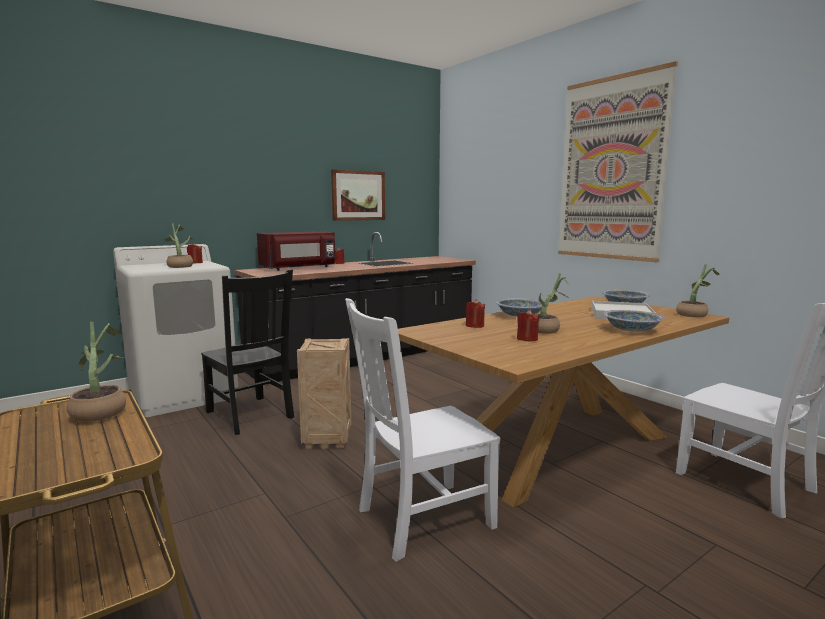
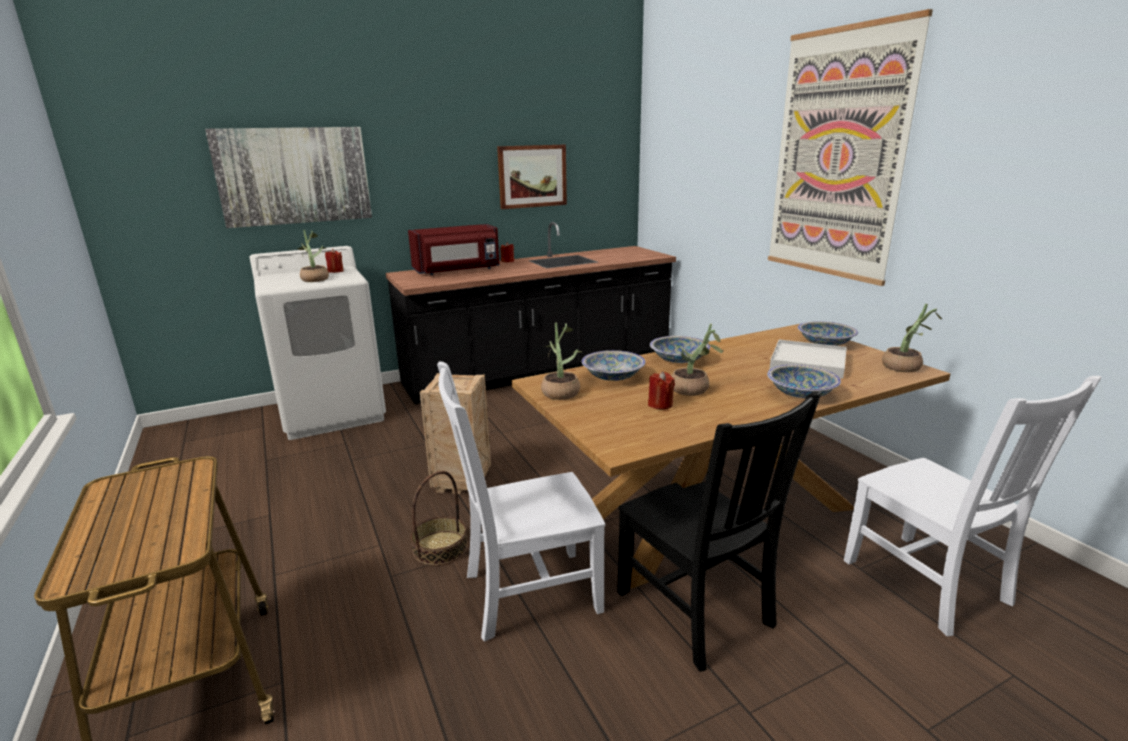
camera: 10 degrees right, 10 degrees up
potted plant [66,322,126,422] -> potted plant moved to [541,322,582,400]
black chair [201,270,294,435] -> black chair moved to [617,391,822,672]
red candle [466,299,485,328] -> bowl [582,350,645,381]
none -> picture [205,127,372,228]
none -> basket [410,471,468,566]

